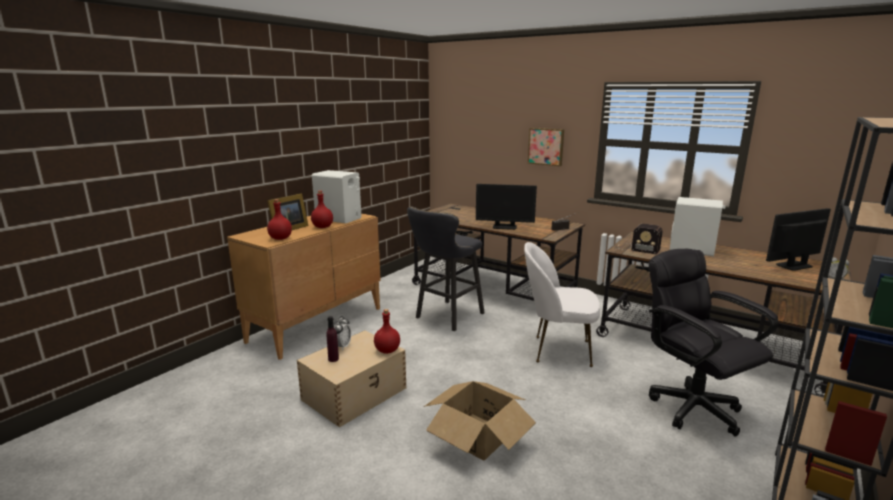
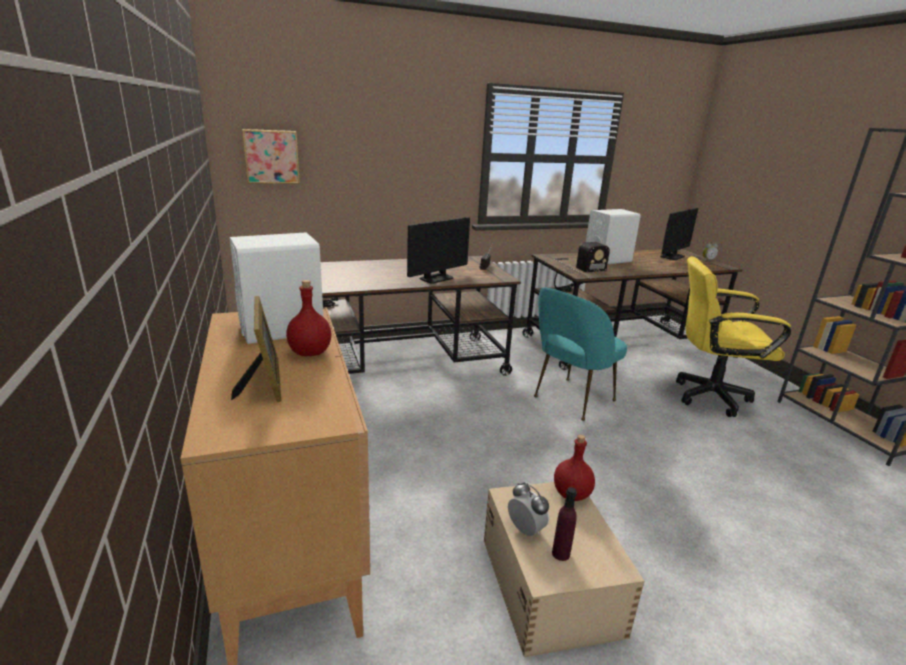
camera: 55 degrees left, 5 degrees up
red bottle [267,199,292,240] -> none
black stool [407,206,485,331] -> none
cardboard box [424,381,536,461] -> none
white chair [524,242,600,367] -> turquoise chair [534,287,627,421]
picture [528,128,564,166] -> picture moved to [242,129,300,184]
black office chair [649,249,779,436] -> yellow office chair [676,256,791,417]
monitor [766,208,831,271] -> monitor turned 150 degrees counterclockwise [660,208,698,260]

